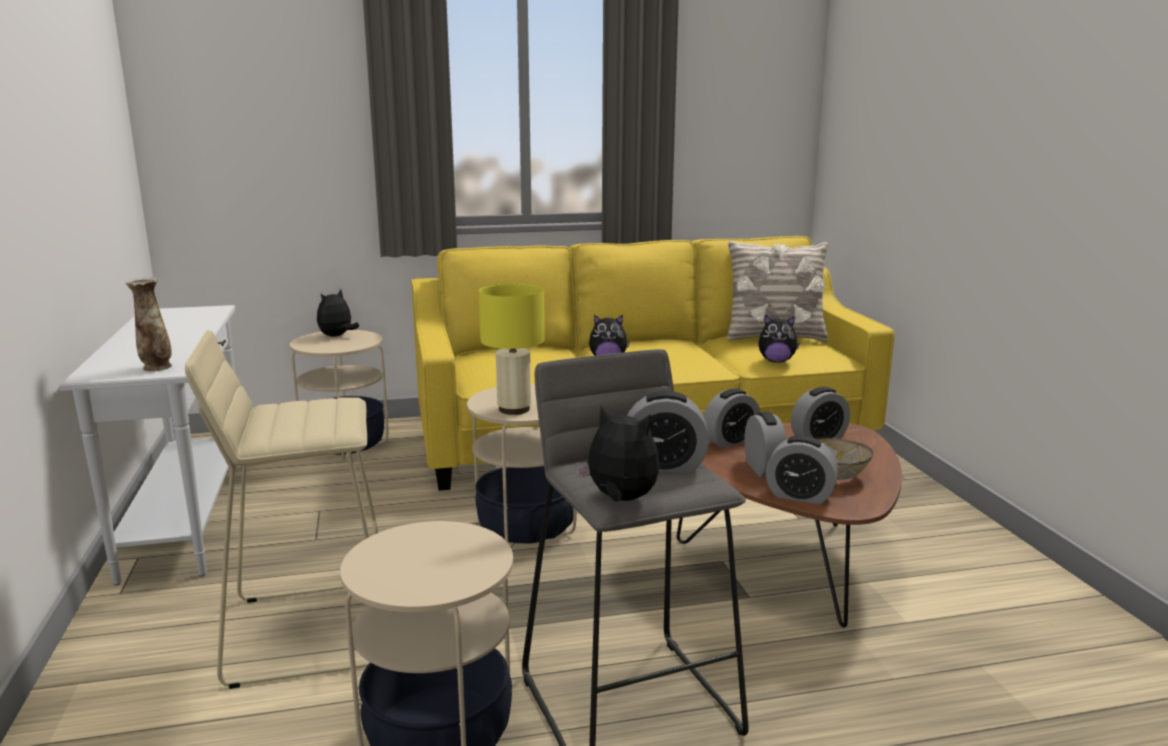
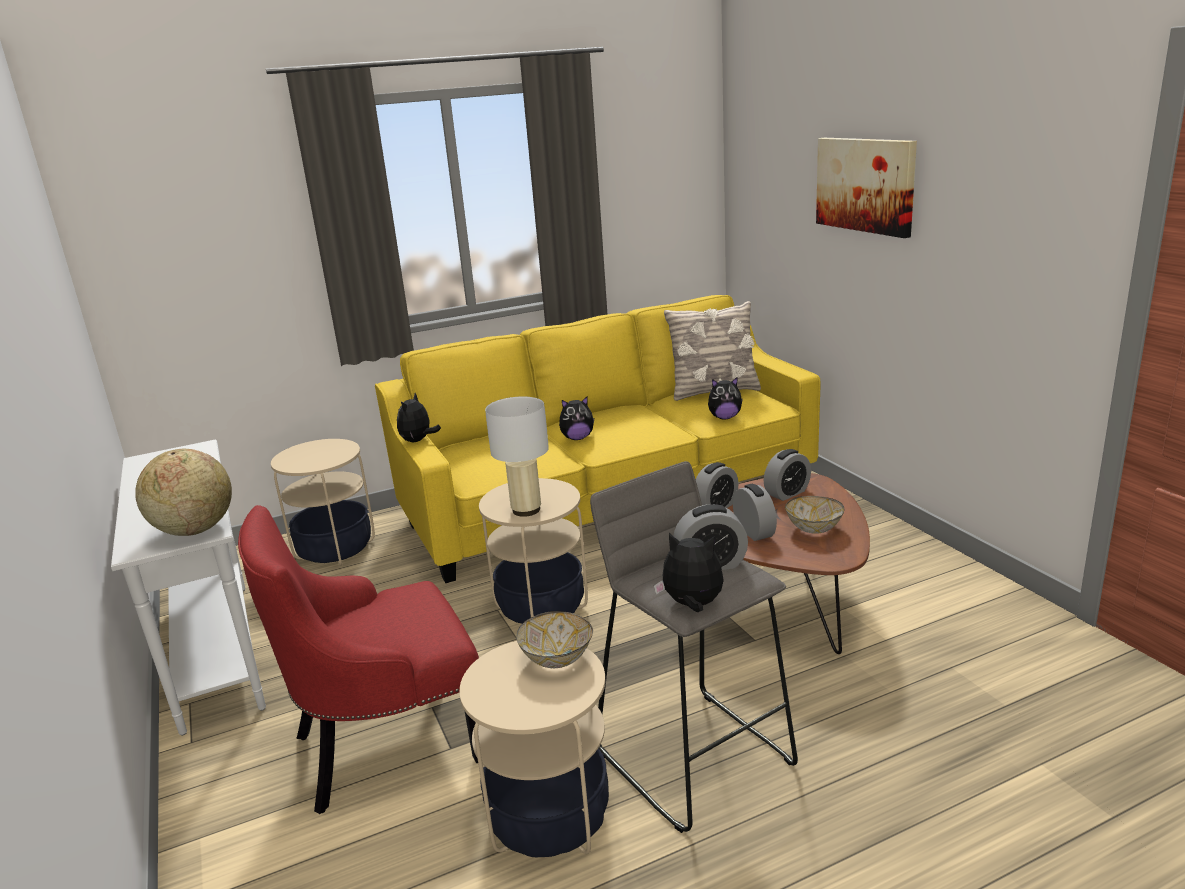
camera: 10 degrees left, 5 degrees up
vase [125,277,172,371] -> globe [135,449,232,536]
beige stool [185,330,378,689] -> red armchair [238,505,479,814]
plush toy [317,289,359,337] -> plush toy moved to [397,393,441,442]
yellow table lamp [479,283,545,415] -> white table lamp [485,396,549,517]
alarm clock [766,436,838,504] -> none
none -> bowl [516,611,593,668]
none -> picture [816,138,917,238]

